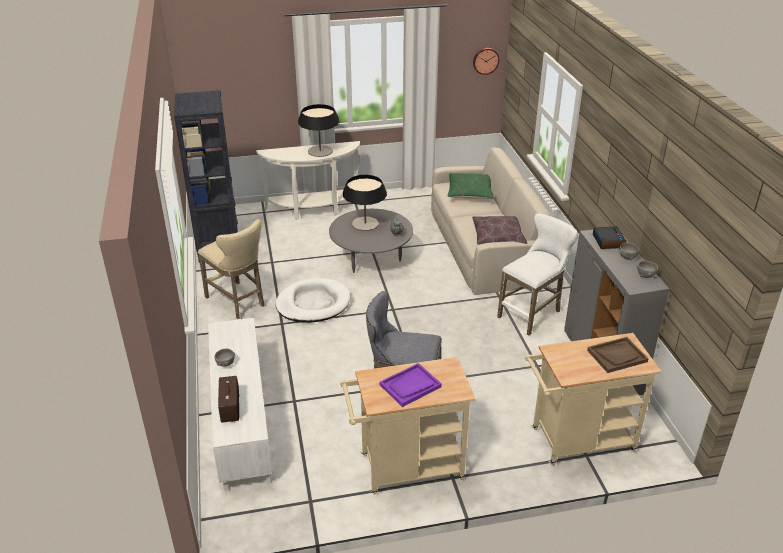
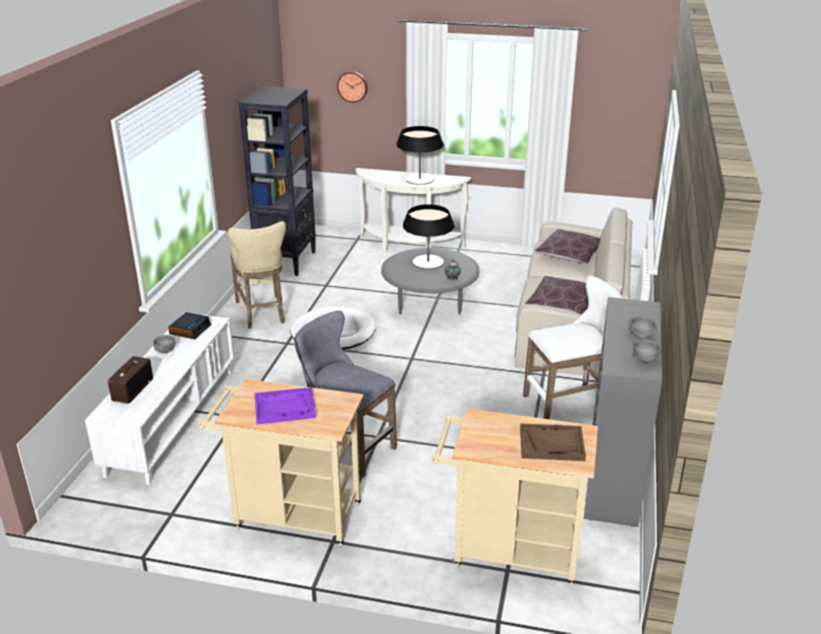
camera: 25 degrees right, 5 degrees down
green pillow [448,173,494,199] -> brown pillow [535,229,600,264]
wall clock [473,48,499,75] -> wall clock moved to [337,71,368,103]
alarm clock [593,226,627,249] -> alarm clock moved to [168,312,211,339]

